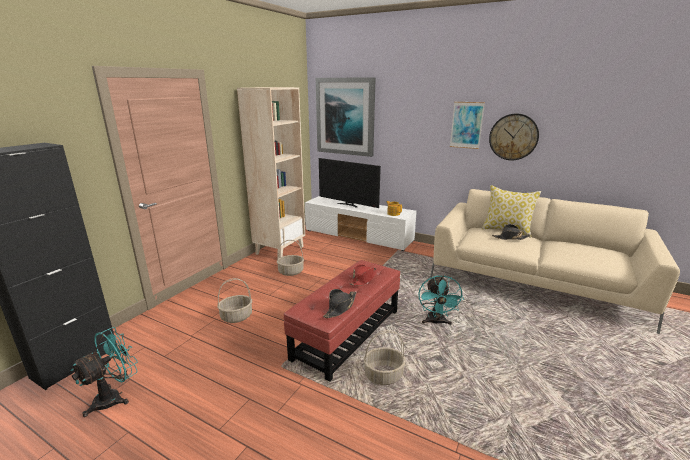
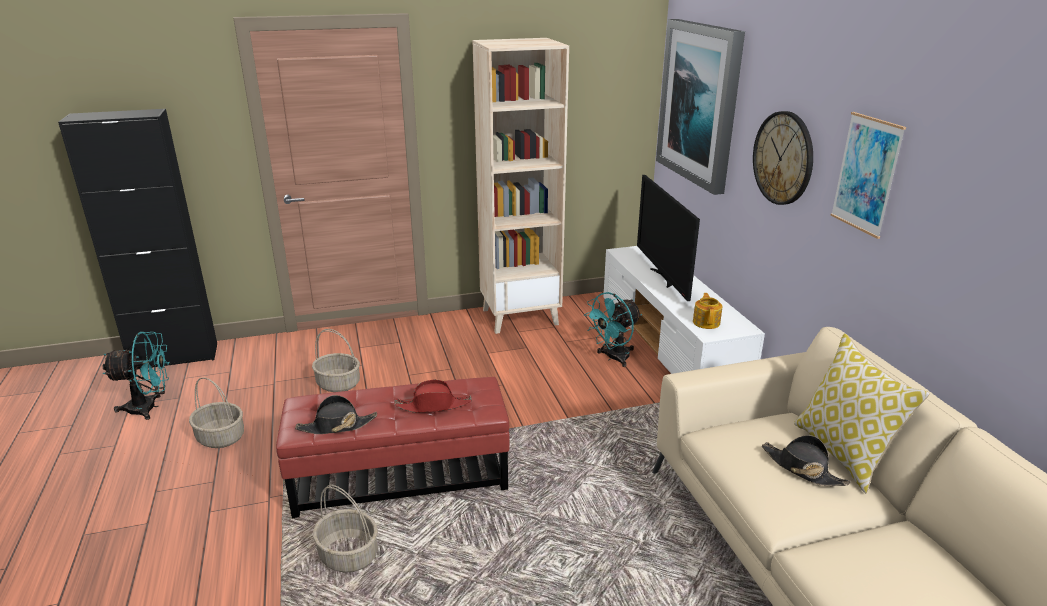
camera: 45 degrees right, 5 degrees up
basket [277,240,304,276] -> basket moved to [189,377,244,448]
turquoise fan [418,275,464,325] -> turquoise fan moved to [584,292,642,367]
wall clock [489,113,539,161] -> wall clock moved to [753,111,813,205]

